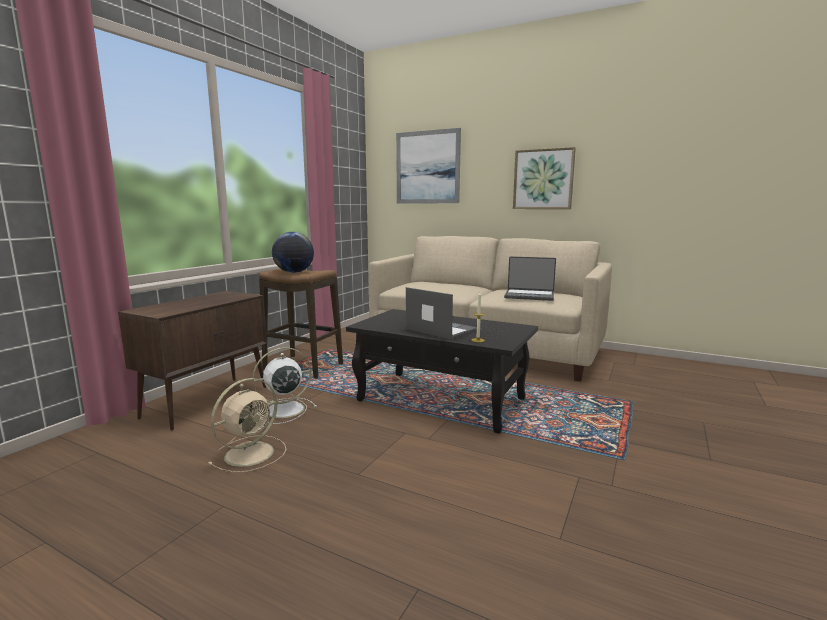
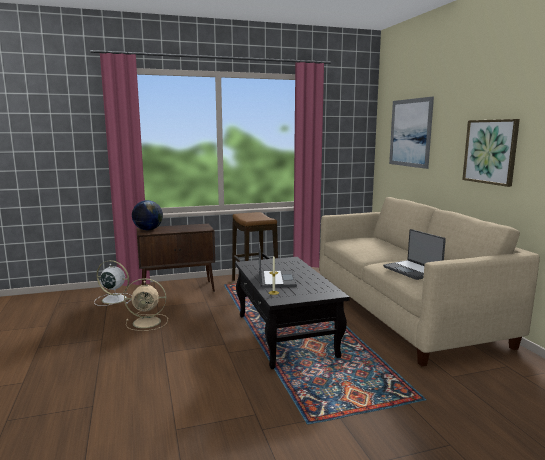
camera: 45 degrees right, 0 degrees up
white fan [252,347,317,424] -> white fan moved to [94,260,132,306]
globe [272,232,314,273] -> globe moved to [132,200,163,230]

